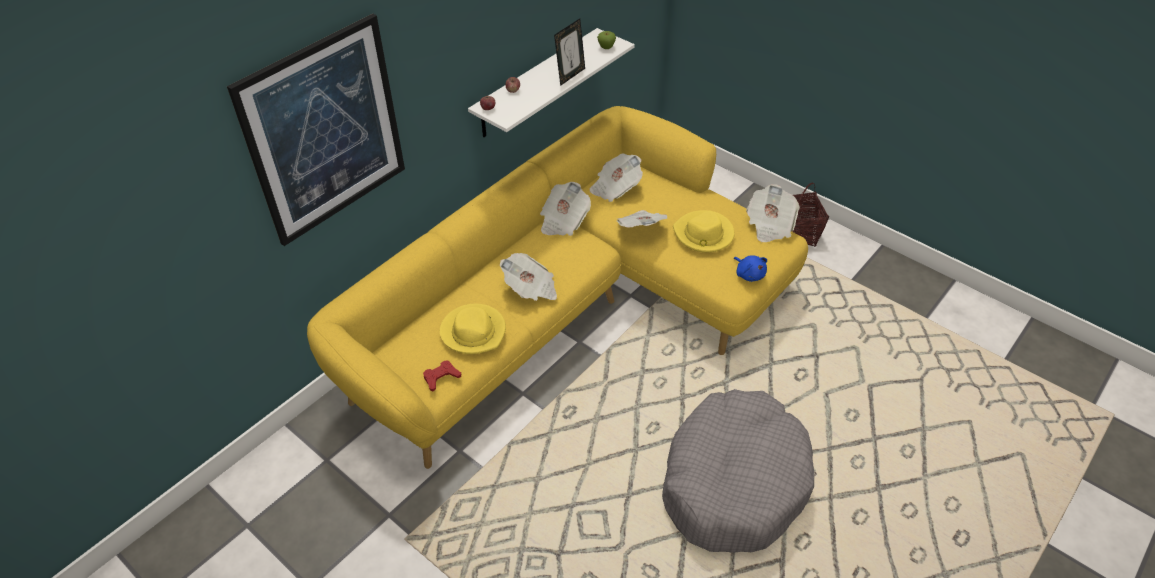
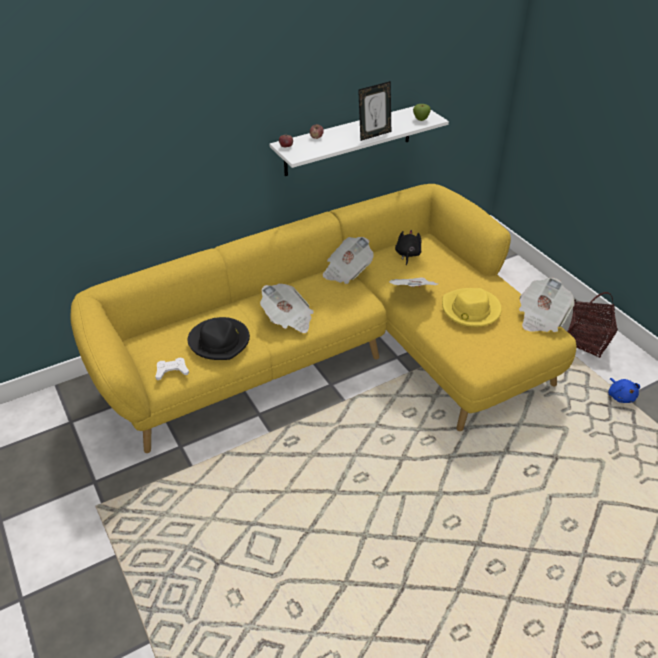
camera: 20 degrees right, 5 degrees down
picture [227,14,405,246] -> none
red game controller [423,361,461,391] -> white game controller [155,358,189,380]
yellow hat [440,304,506,354] -> black hat [187,317,250,360]
newspaper [589,153,643,202] -> black plush toy [395,230,421,265]
grey dog bed [662,389,814,553] -> none
blue plush toy [734,255,767,282] -> blue plush toy moved to [608,378,640,403]

